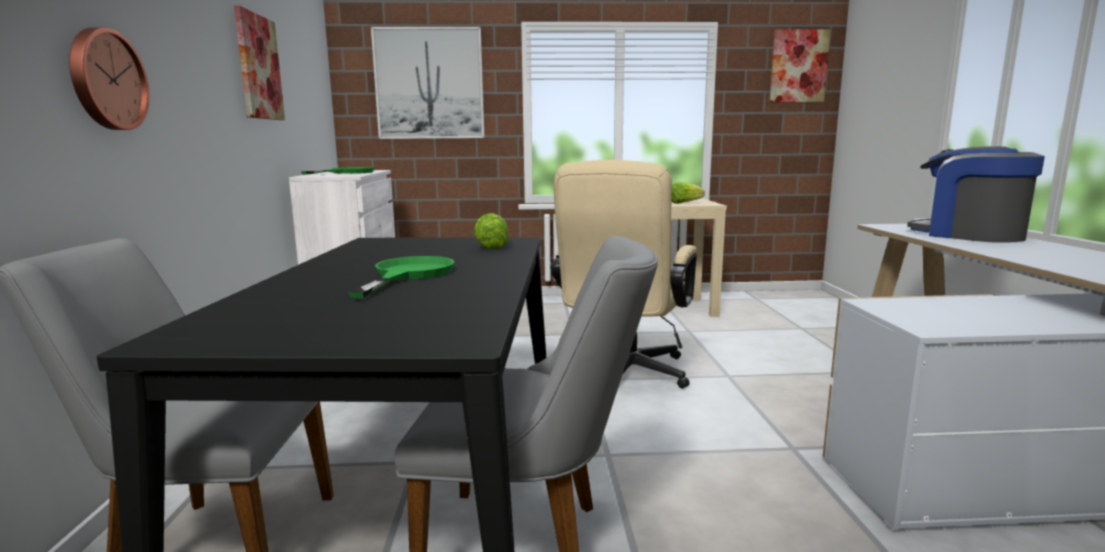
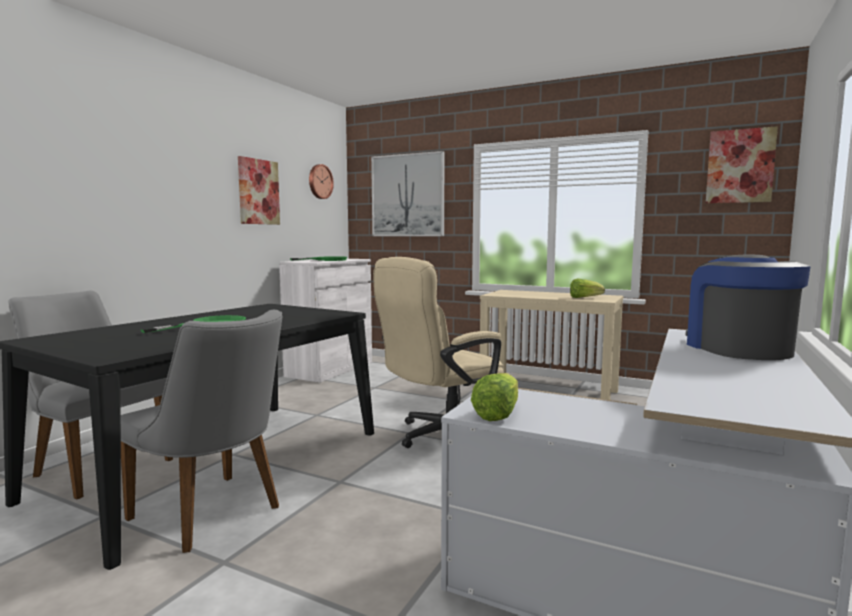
camera: 30 degrees right, 5 degrees down
wall clock [69,27,150,130] -> wall clock moved to [309,164,334,199]
lettuce [474,213,509,249] -> lettuce moved to [471,373,518,421]

